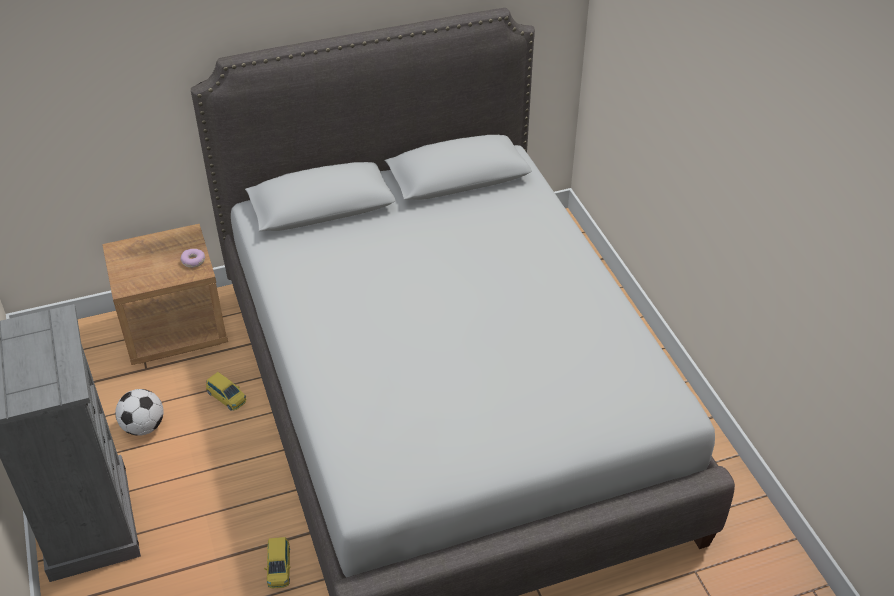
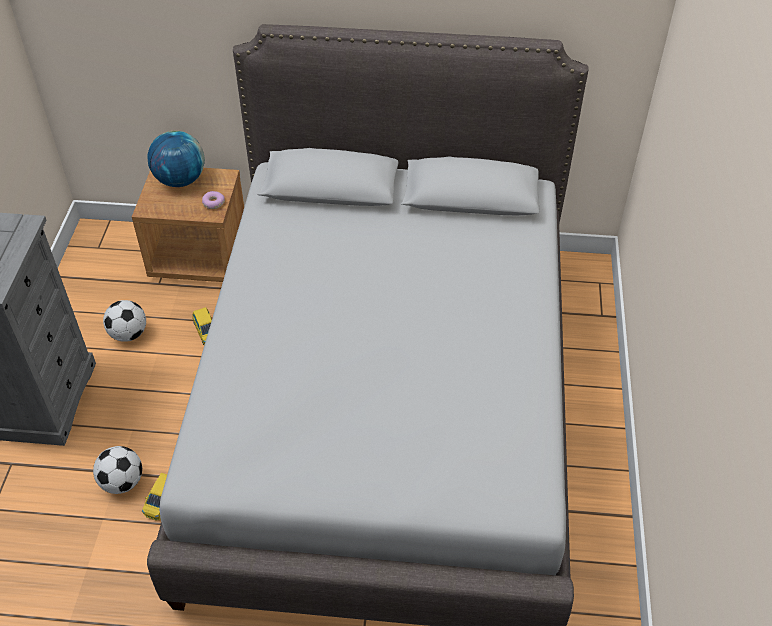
camera: 25 degrees right, 5 degrees up
none -> football [93,446,142,494]
none -> globe [147,131,205,187]

